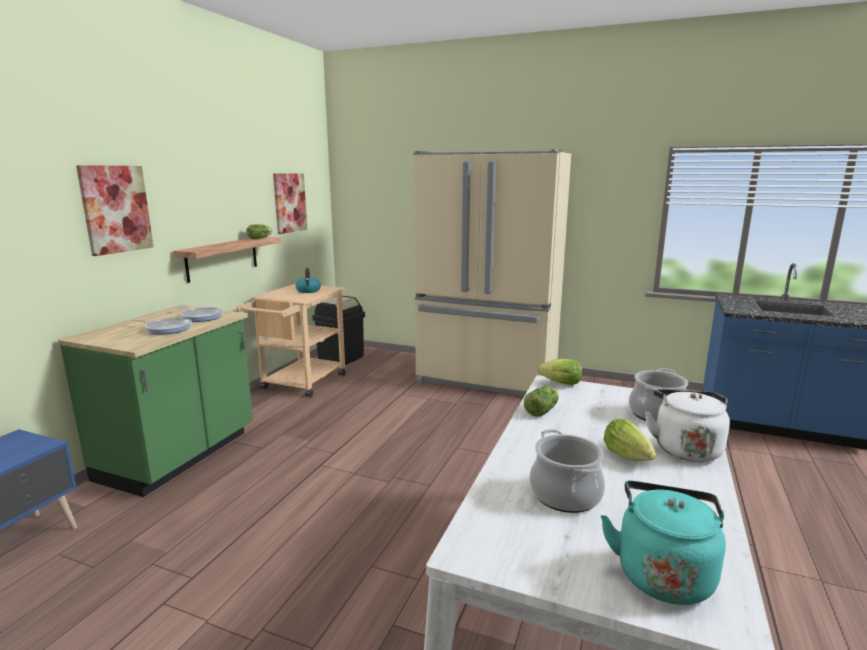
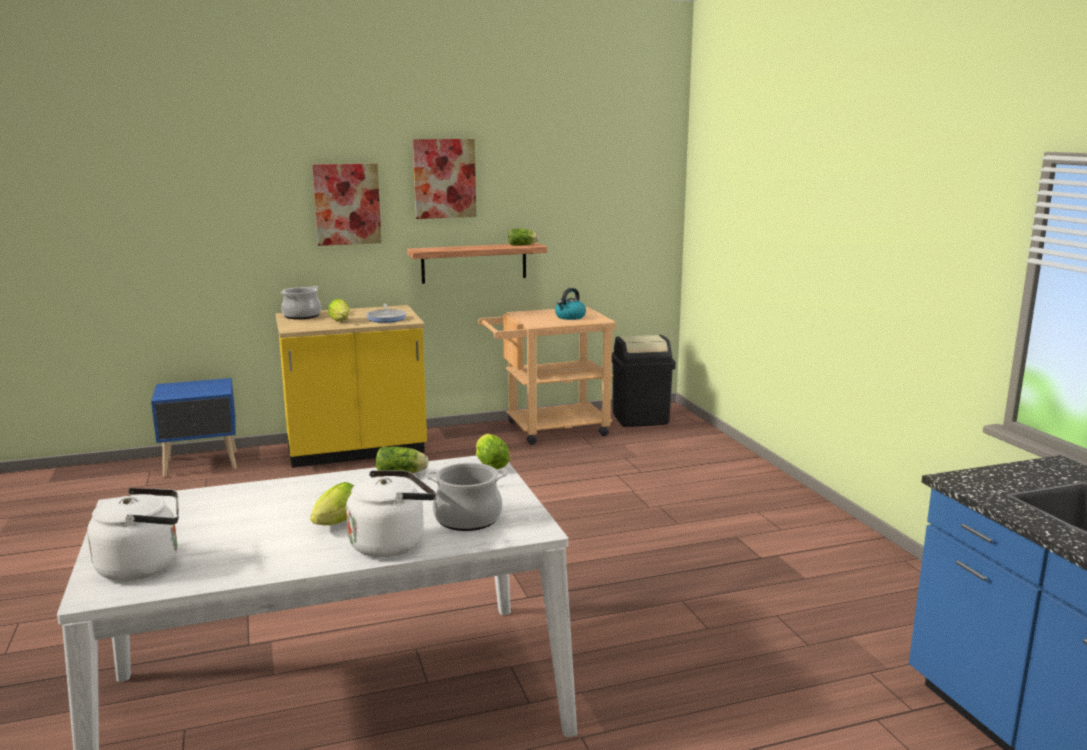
camera: 50 degrees right, 0 degrees up
green counter [58,305,253,497] -> yellow counter [276,305,427,468]
frying pan [132,318,192,335] -> lettuce [328,299,350,321]
picture [273,173,307,234] -> picture moved to [413,139,476,219]
beige fridge [413,149,571,396] -> none
cooking pot [529,429,605,513] -> cooking pot moved to [280,286,321,319]
turquoise kettle [601,480,726,605] -> white kettle [87,488,179,581]

